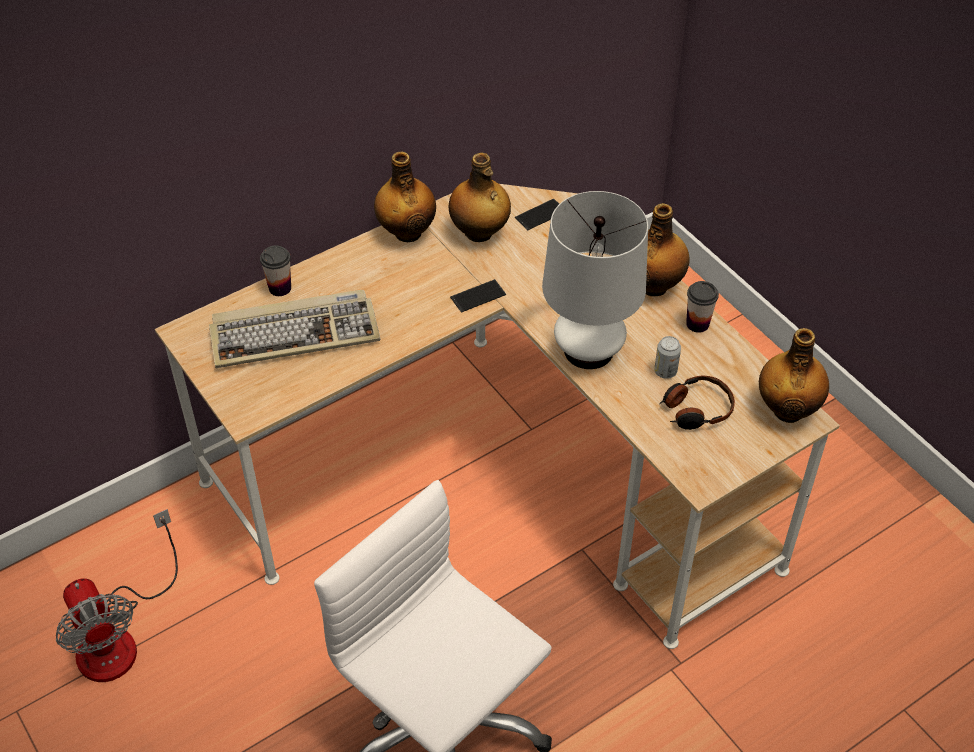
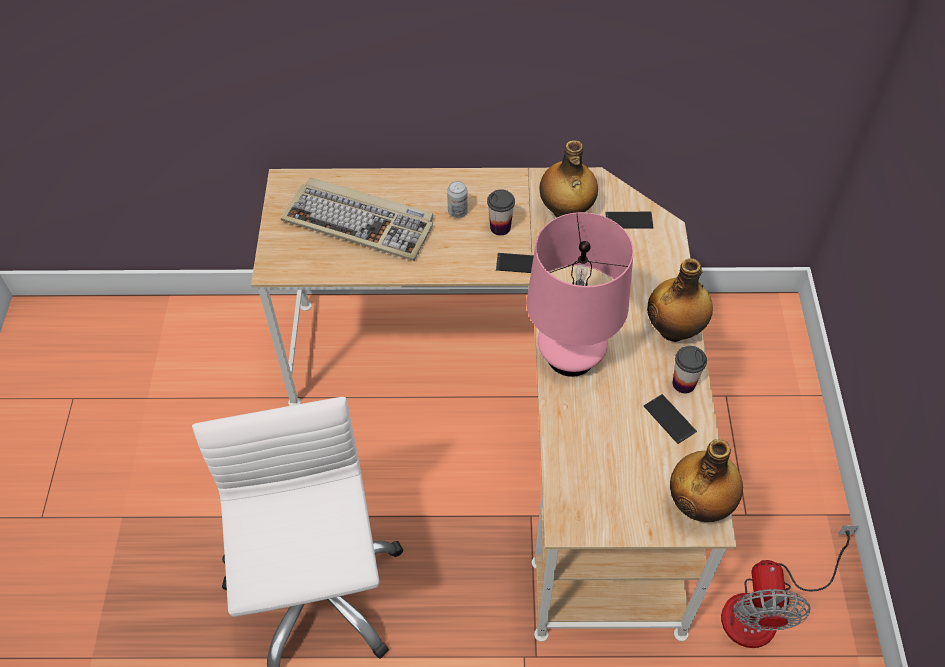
camera: 35 degrees right, 5 degrees up
fan [55,509,178,682] -> fan moved to [721,525,858,648]
cup [260,245,291,296] -> cup moved to [487,189,515,236]
bottle [374,151,436,242] -> none
white table lamp [542,191,648,369] -> pink table lamp [527,212,634,377]
can [654,336,681,379] -> can moved to [447,181,468,218]
headphones [659,375,735,430] -> none
none -> phone [644,394,697,444]

